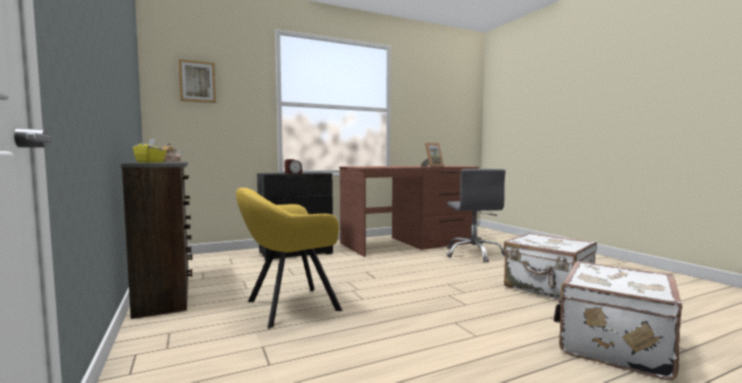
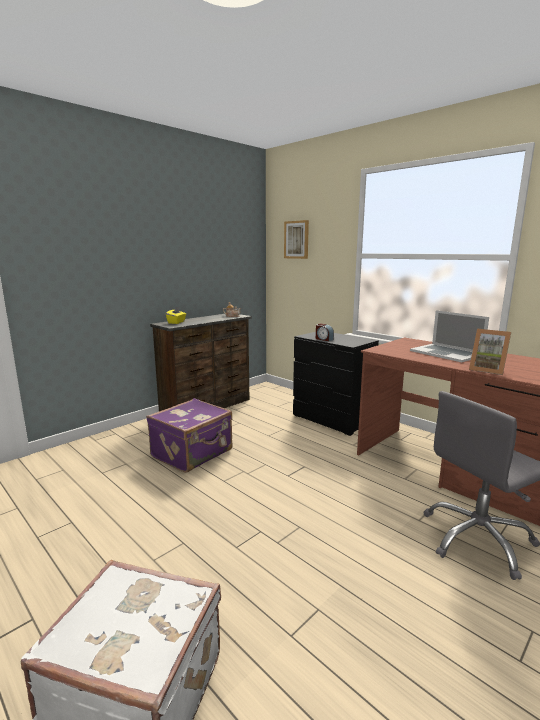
camera: 70 degrees right, 10 degrees up
yellow armchair [236,188,342,329] -> purple suitcase [146,398,233,473]
white suitcase [503,233,597,300] -> none
none -> laptop [410,310,489,362]

